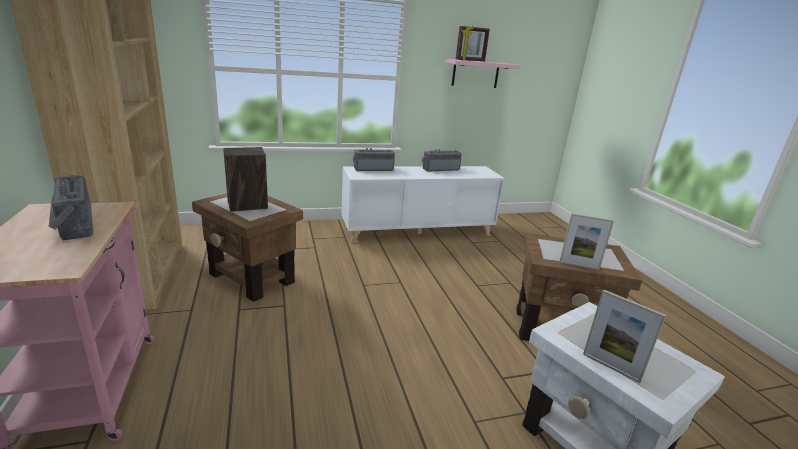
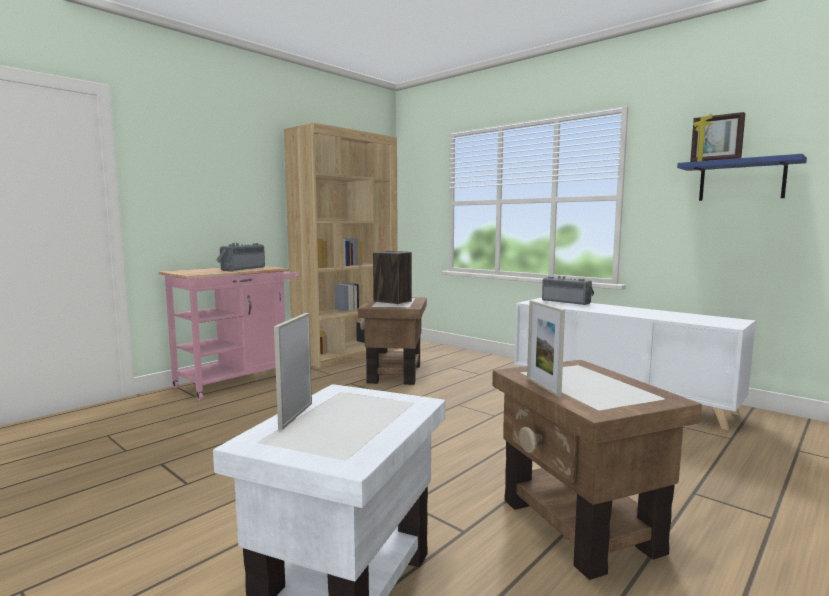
camera: 60 degrees right, 15 degrees down
radio [421,149,462,172] -> none
pink shelf [446,59,520,88] -> blue shelf [677,154,807,201]

